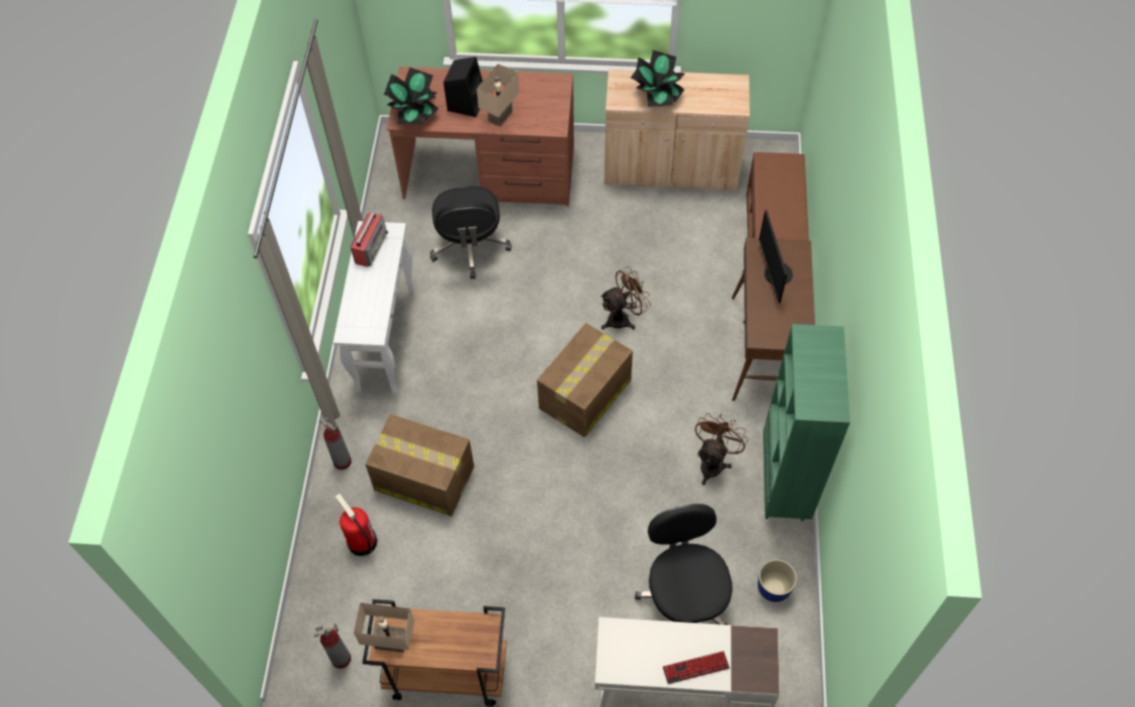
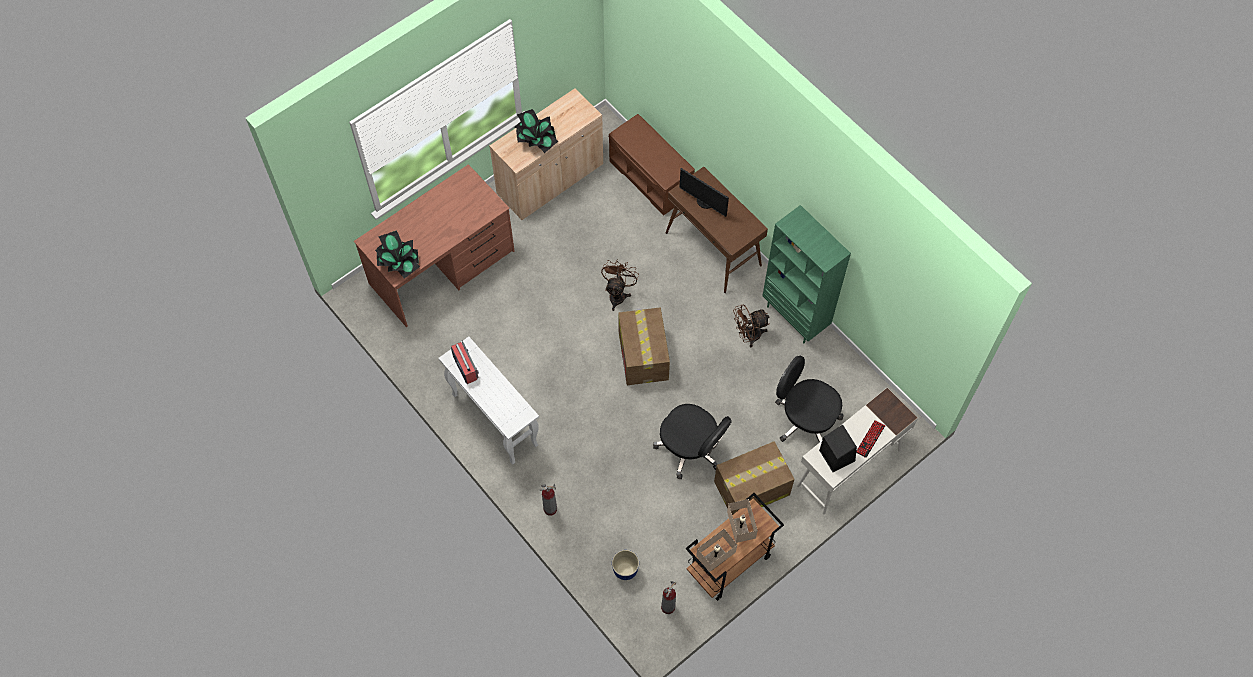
camera: 45 degrees left, 5 degrees up
fire extinguisher [335,494,377,556] -> none
cardboard box [365,414,474,516] -> cardboard box moved to [714,441,795,515]
black office chair [430,186,512,279] -> black office chair moved to [653,404,732,479]
black speaker [443,57,482,117] -> black speaker moved to [819,425,857,472]
beige table lamp [476,64,519,126] -> beige table lamp moved to [727,499,758,543]
brown fan [695,413,748,485] -> brown fan turned 90 degrees counterclockwise [733,304,770,347]
planter [758,559,797,602] -> planter moved to [612,550,639,580]

